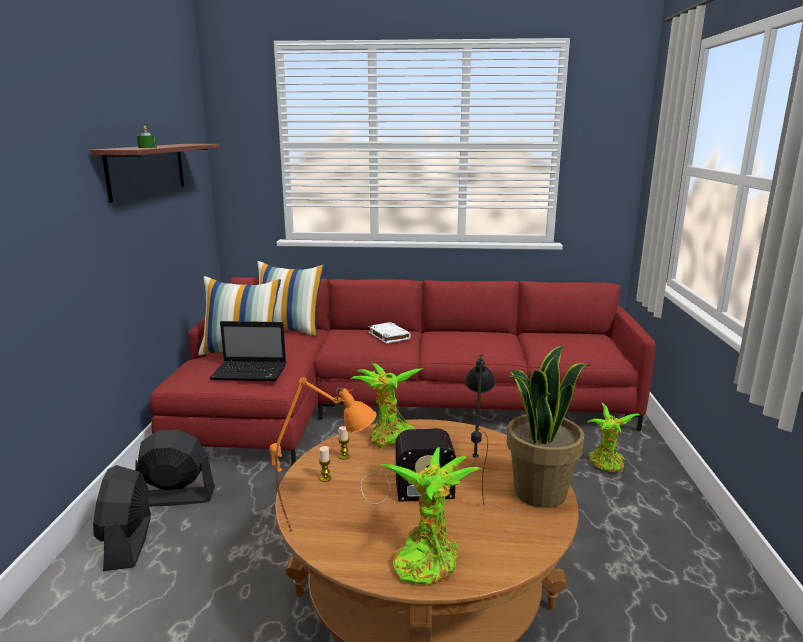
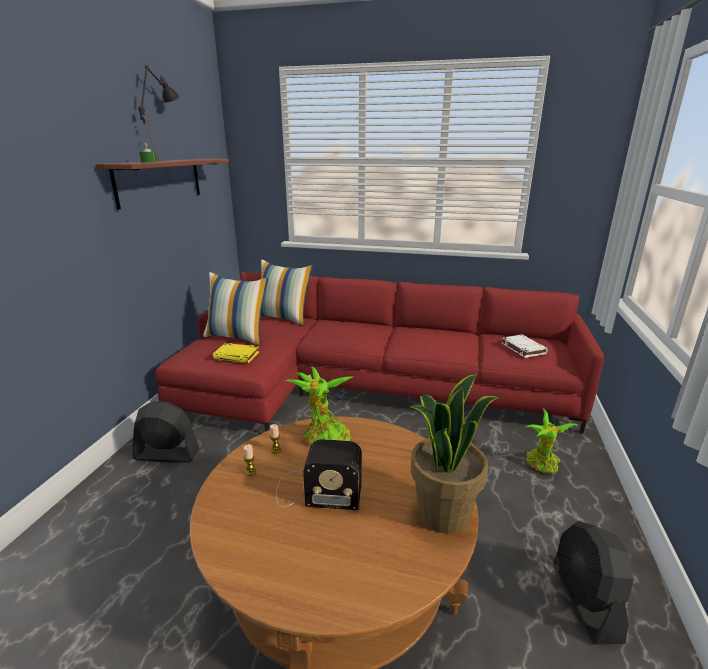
camera: 10 degrees right, 5 degrees up
black fan [93,465,151,571] -> black fan moved to [553,521,634,645]
laptop [209,321,286,381] -> yellow book [212,343,259,363]
orange table lamp [270,377,376,531] -> none
white book [368,322,411,344] -> white book moved to [502,335,548,358]
potted plant [381,447,483,586] -> none
black table lamp [465,354,495,504] -> black table lamp moved to [138,65,179,161]

